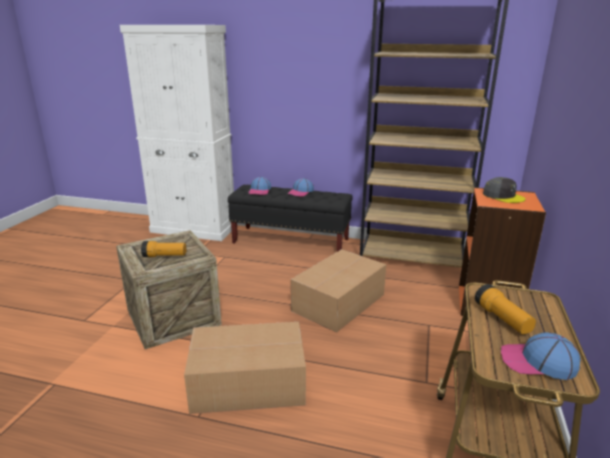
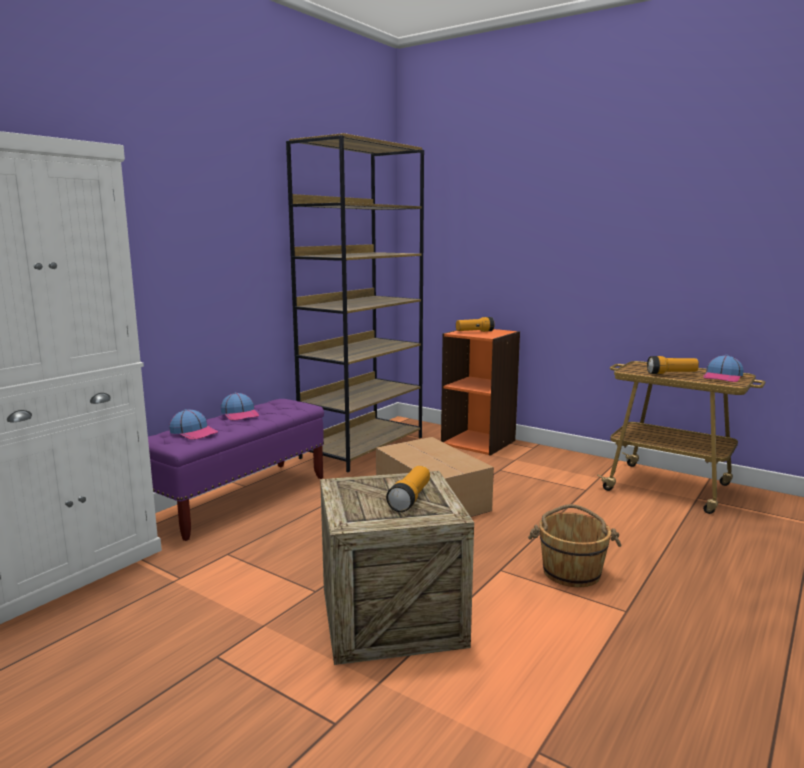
camera: 70 degrees left, 10 degrees down
cardboard box [184,322,306,414] -> brown bucket [528,504,622,587]
black bench [228,185,353,252] -> purple bench [148,399,324,541]
grey cap [483,177,526,203] -> flashlight [456,317,494,332]

